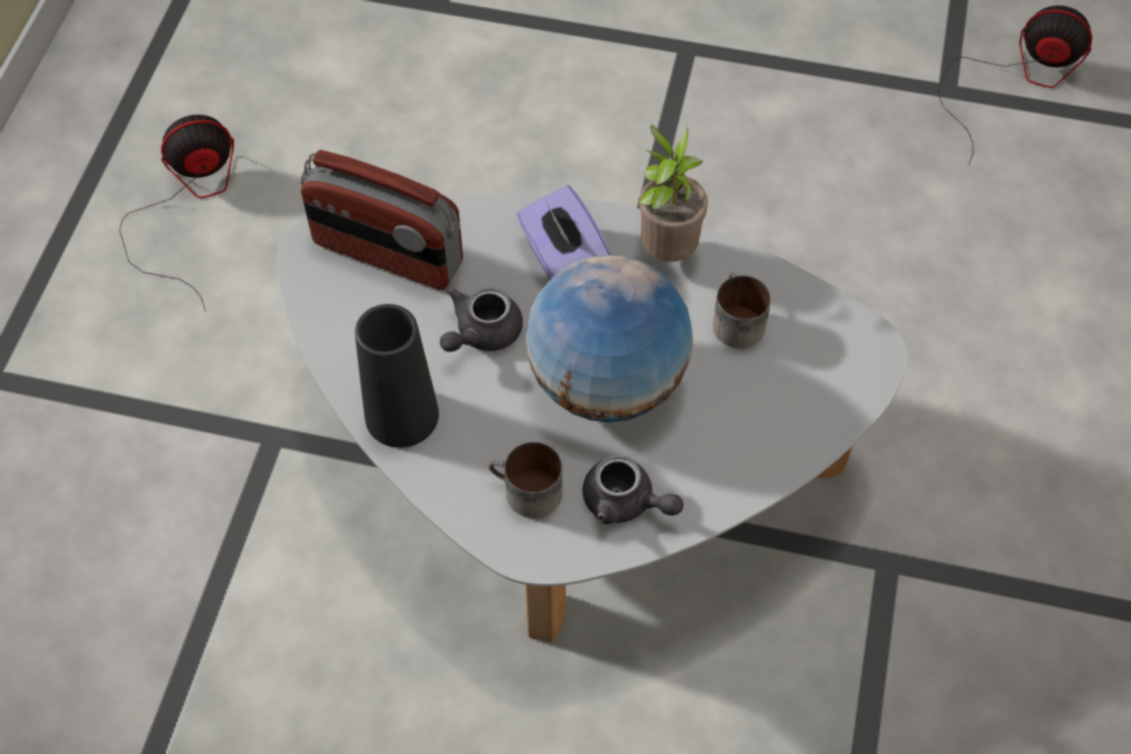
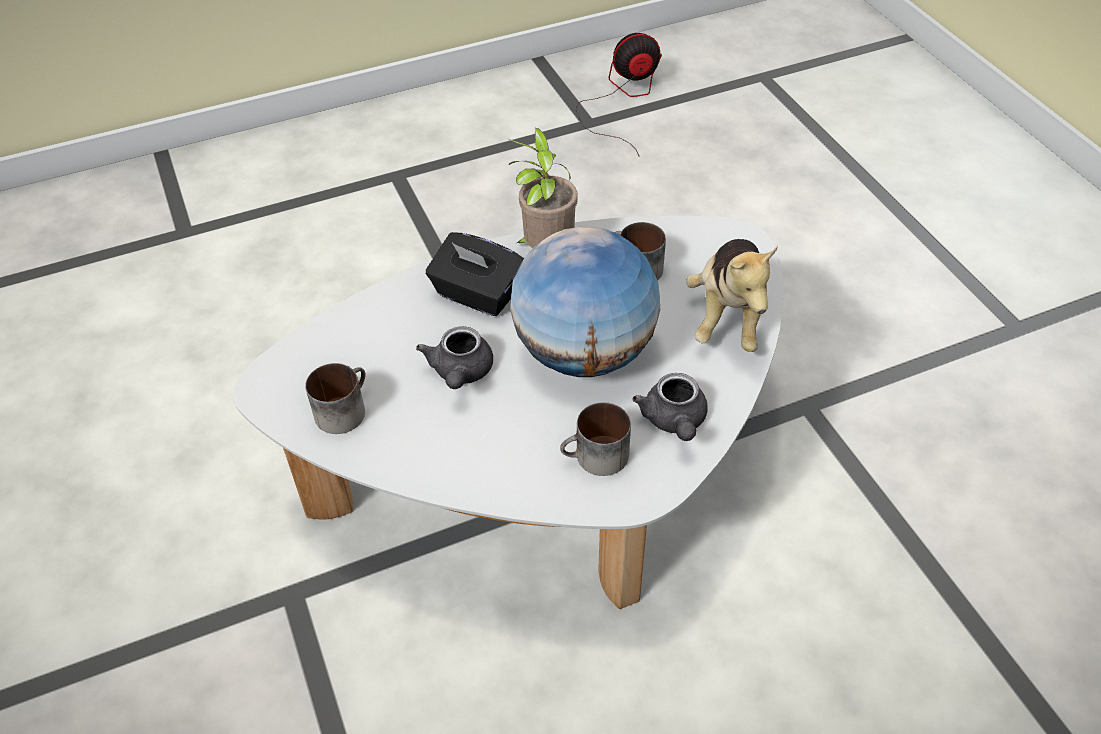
camera: 35 degrees left, 10 degrees down
fan [119,115,234,312] -> none
radio [301,150,463,290] -> none
black vase [355,304,439,448] -> none
purple tissue box [517,185,611,280] -> black tissue box [426,232,524,316]
grey teapot [583,455,684,524] -> grey teapot turned 90 degrees clockwise [632,373,708,441]
none -> mug [305,363,365,434]
none -> plush toy [686,239,778,352]

